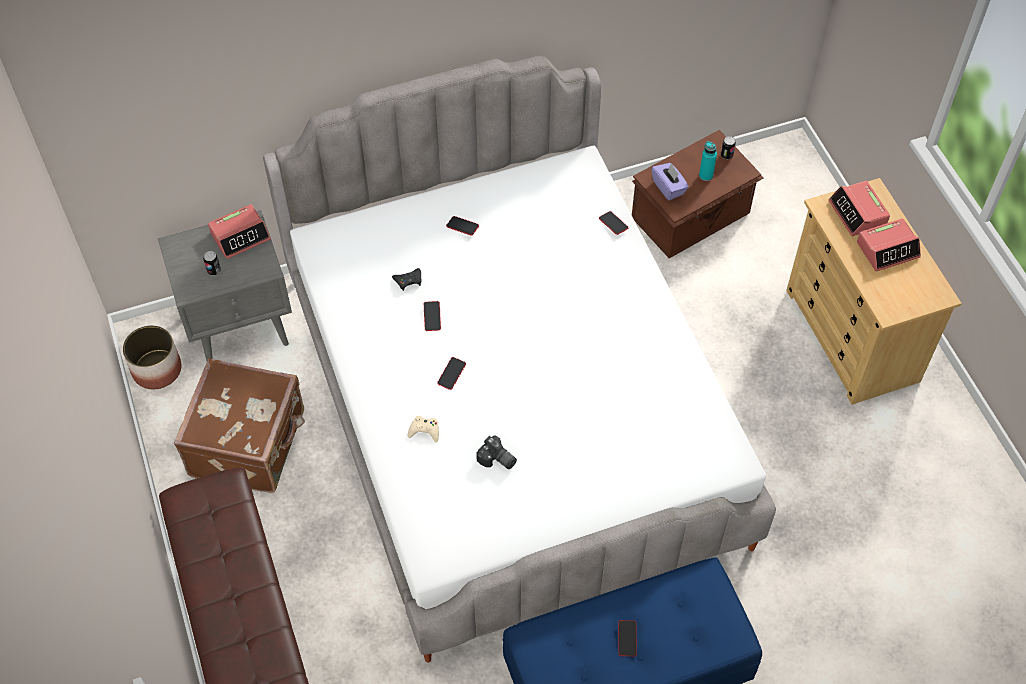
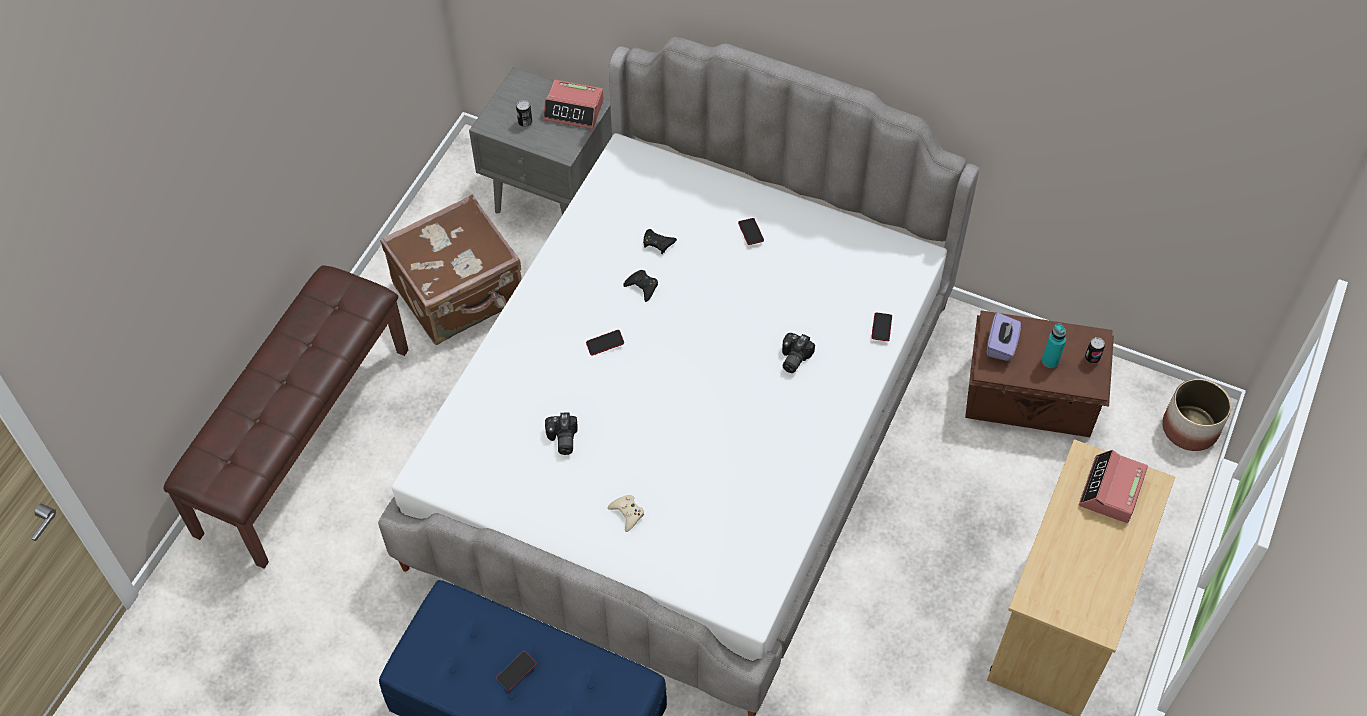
camera: 45 degrees right, 0 degrees up
planter [123,326,181,389] -> planter moved to [1162,378,1231,451]
beige game controller [408,416,439,442] -> beige game controller moved to [608,495,644,532]
phone [424,301,441,331] -> black game controller [623,270,658,302]
alarm clock [857,219,921,272] -> none
none -> camera [782,333,815,373]

